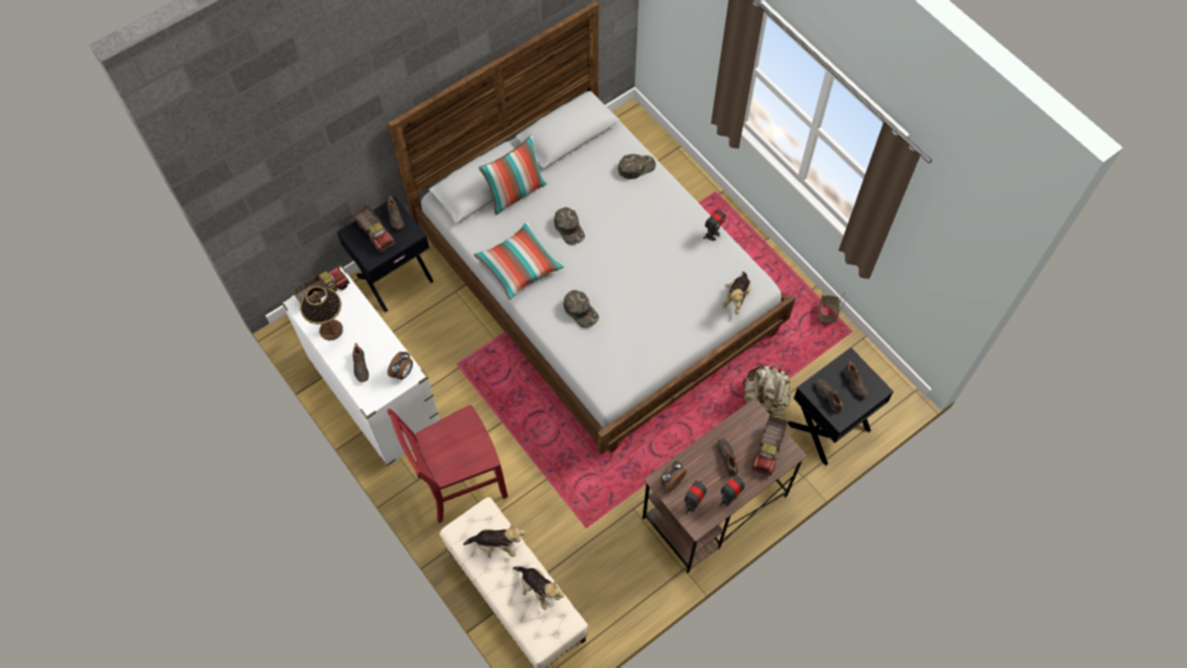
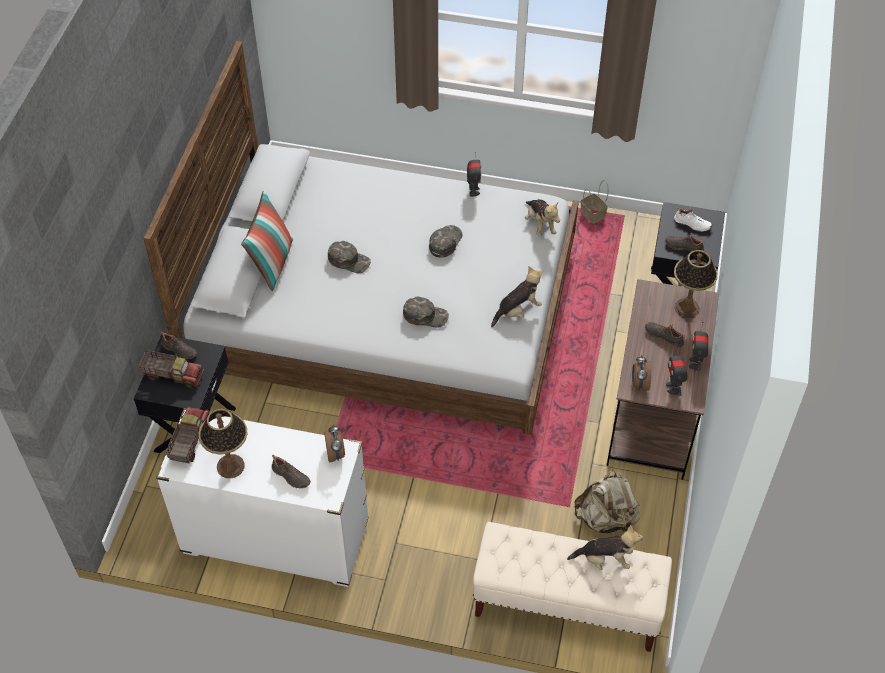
camera: 40 degrees left, 10 degrees down
red chair [387,405,508,523] -> none
plush toy [463,524,525,557] -> plush toy moved to [491,266,543,327]
pillow [473,221,564,300] -> none
green cap [618,154,656,179] -> green cap moved to [429,225,463,258]
beige backpack [743,365,791,416] -> beige backpack moved to [574,470,640,533]
toy truck [752,415,788,476] -> table lamp [674,250,718,318]
black shoe [844,361,868,397] -> white shoe [674,207,712,232]

